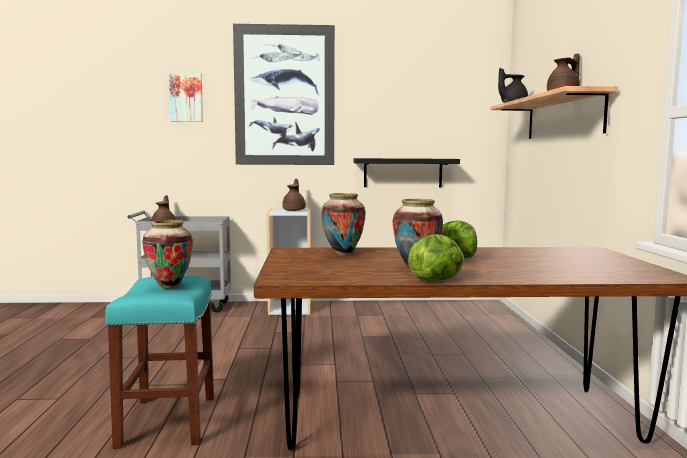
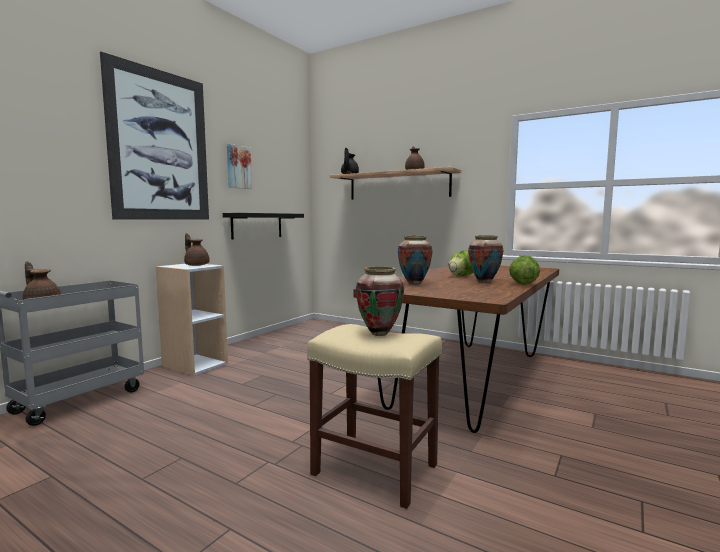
camera: 55 degrees left, 0 degrees up
turquoise stool [105,275,214,449] -> beige stool [307,324,442,509]
picture [169,73,203,122] -> picture moved to [227,144,252,189]

